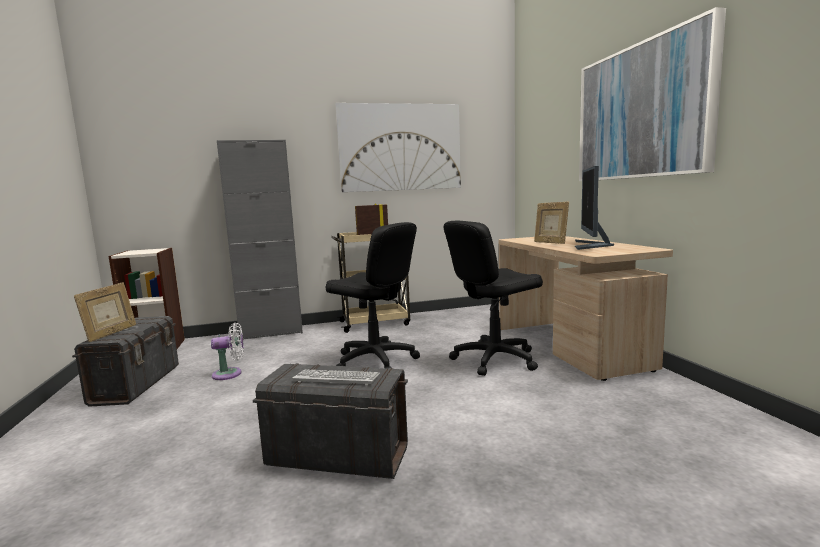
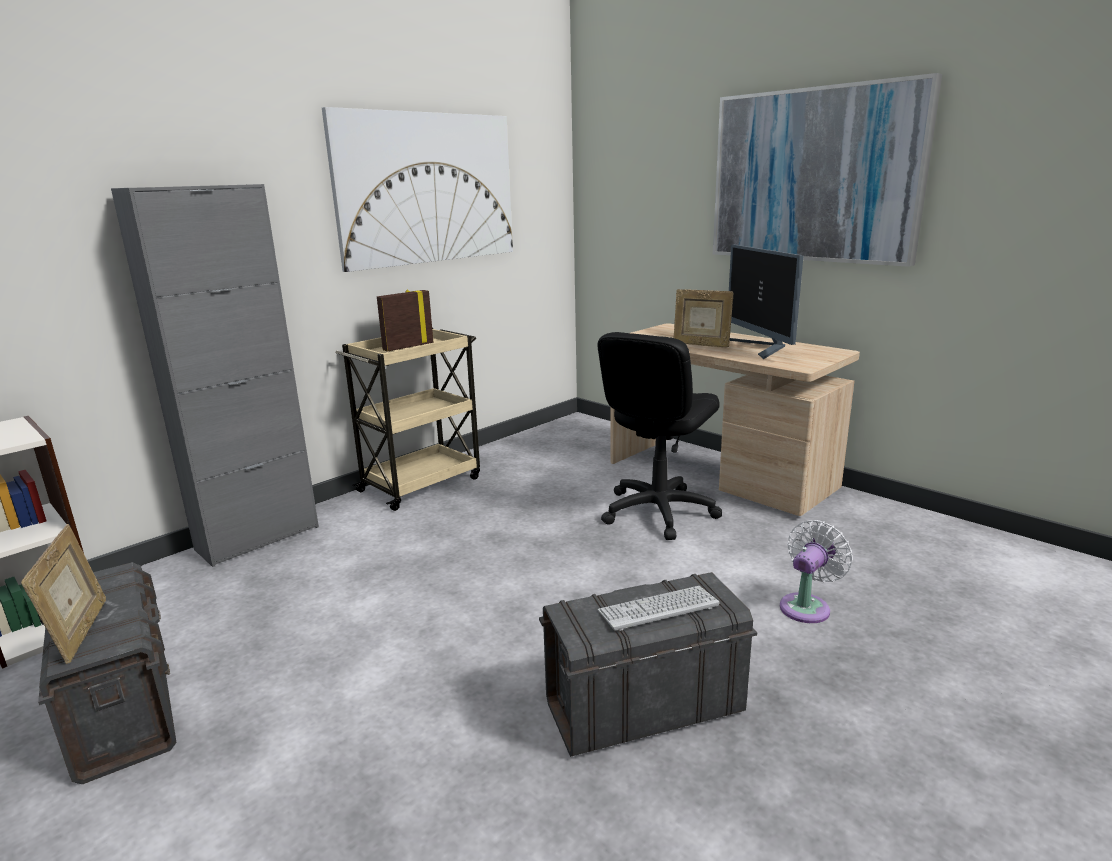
camera: 30 degrees left, 10 degrees up
white fan [211,323,244,380] -> white fan moved to [780,520,853,623]
black office chair [326,222,420,369] -> none

